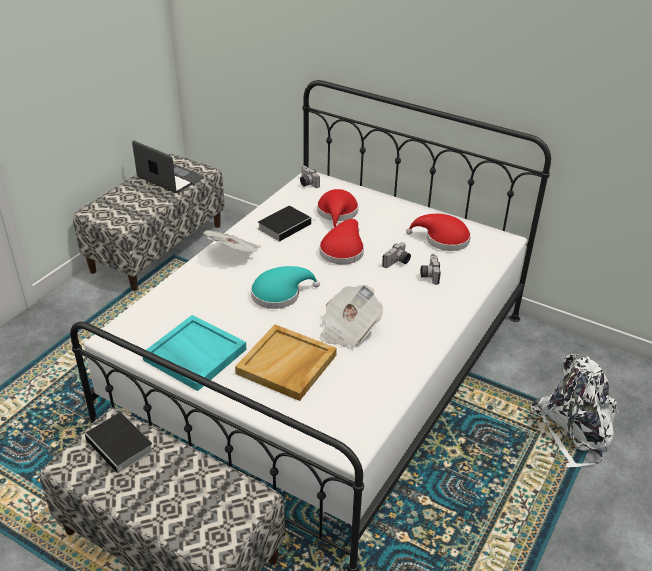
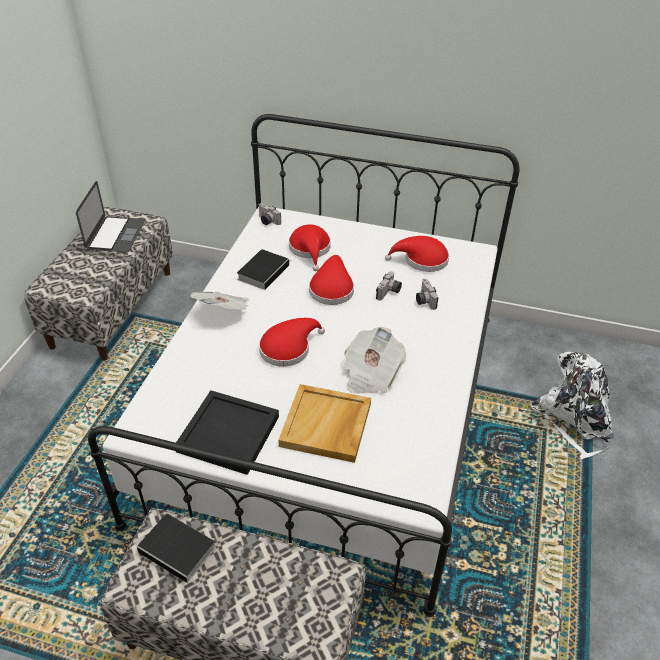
camera: 15 degrees left, 5 degrees up
laptop [132,141,204,193] -> laptop turned 75 degrees clockwise [76,181,145,252]
turquoise tray [143,315,246,391] -> black tray [176,390,279,475]
turquoise hat [251,266,320,309] -> red hat [259,318,325,367]

